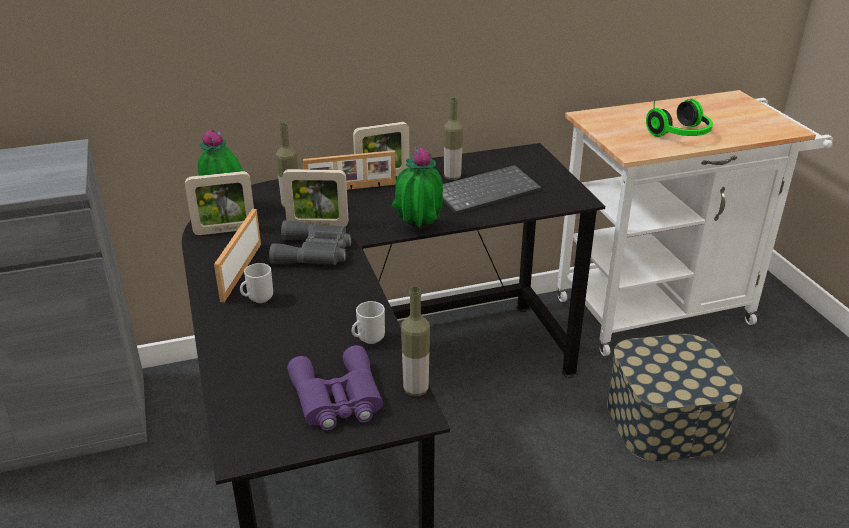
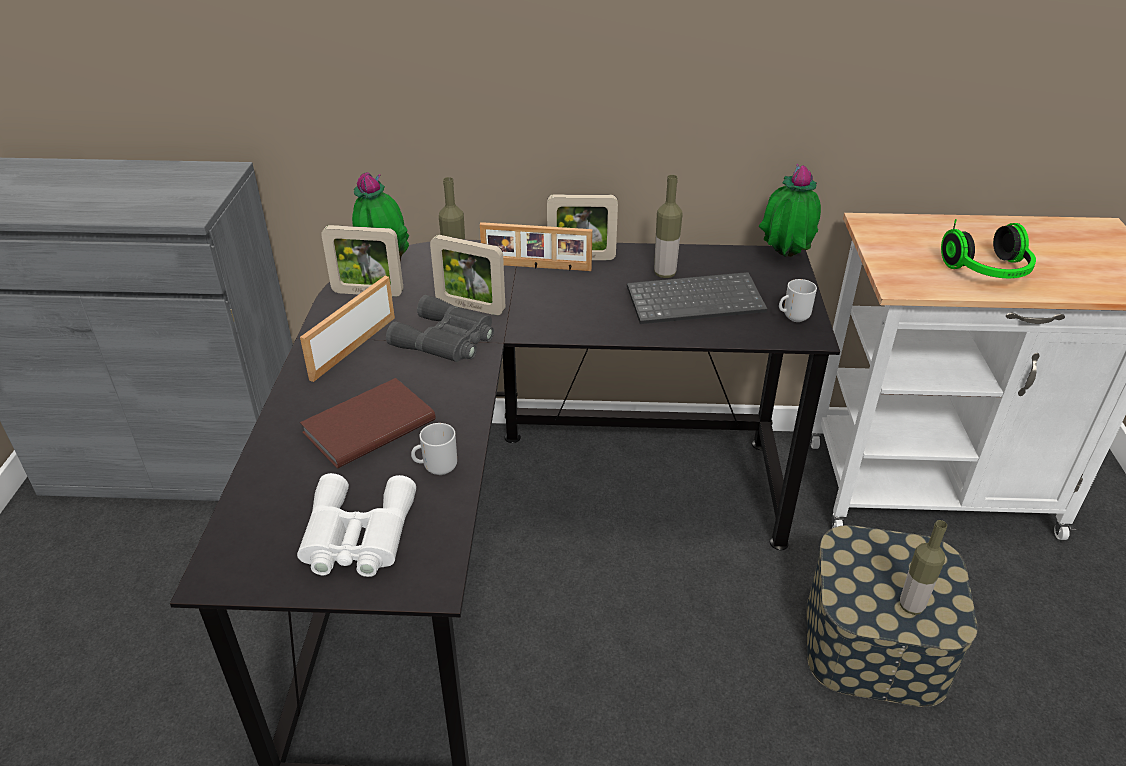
camera: 20 degrees right, 5 degrees up
mug [240,263,273,303] -> mug moved to [779,279,817,322]
purple binoculars [287,345,383,430] -> white binoculars [297,473,416,577]
potted plant [392,147,443,229] -> potted plant moved to [758,164,821,257]
bottle [401,287,430,396] -> bottle moved to [900,520,947,615]
none -> brown book [300,378,436,469]

